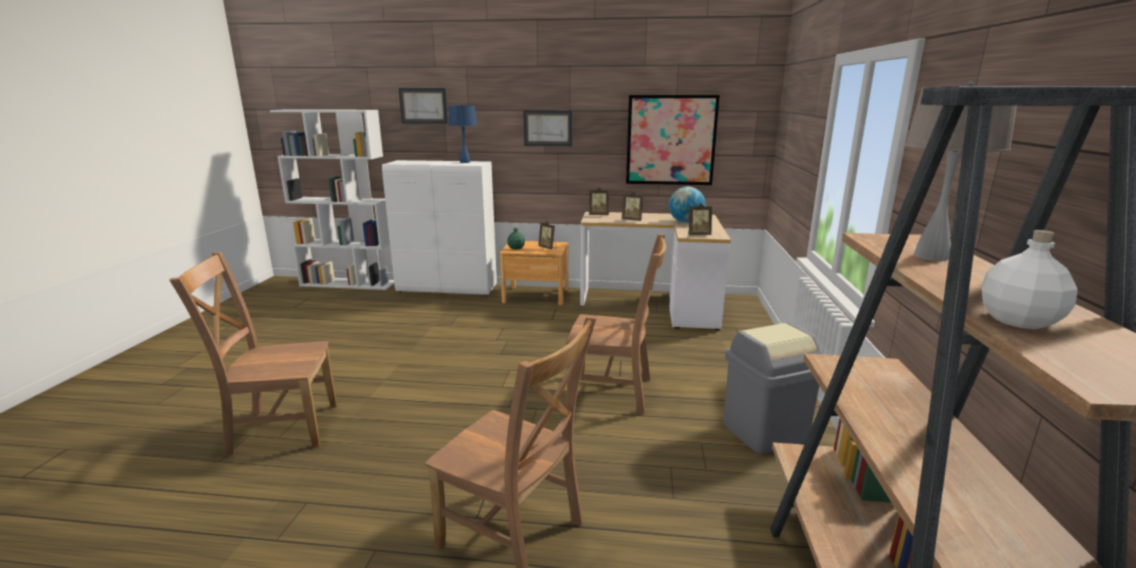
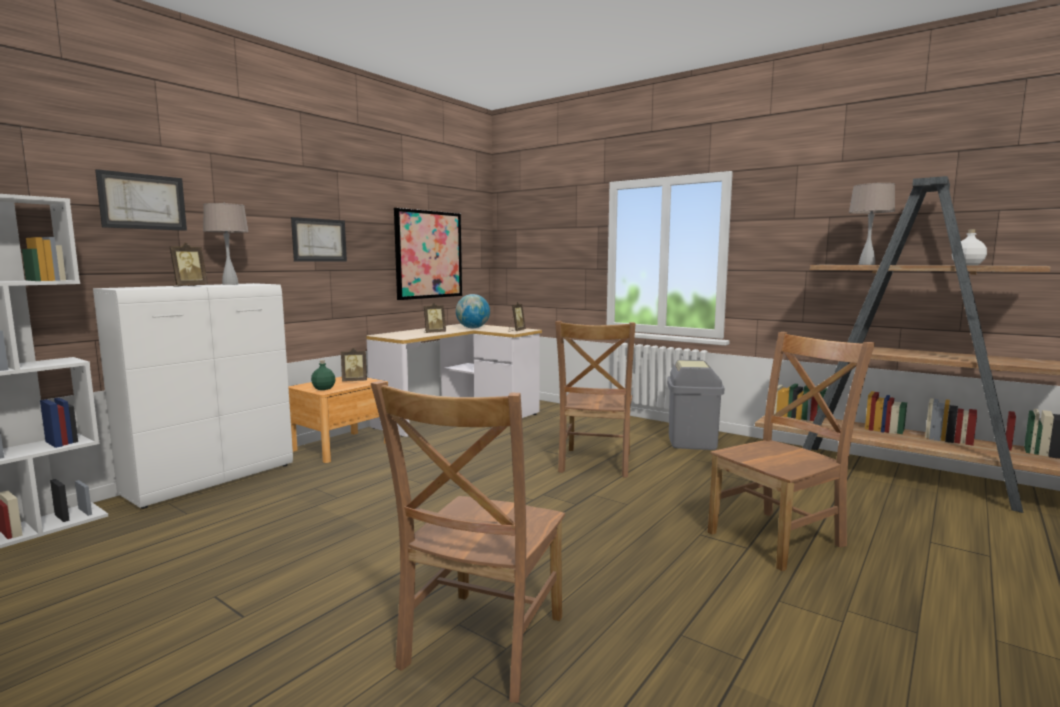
camera: 60 degrees left, 10 degrees down
blue table lamp [448,104,477,163] -> beige table lamp [203,203,249,285]
brown chair [566,234,666,414] -> brown chair turned 150 degrees clockwise [555,321,636,477]
picture frame [589,187,609,215] -> picture frame moved to [170,242,208,287]

